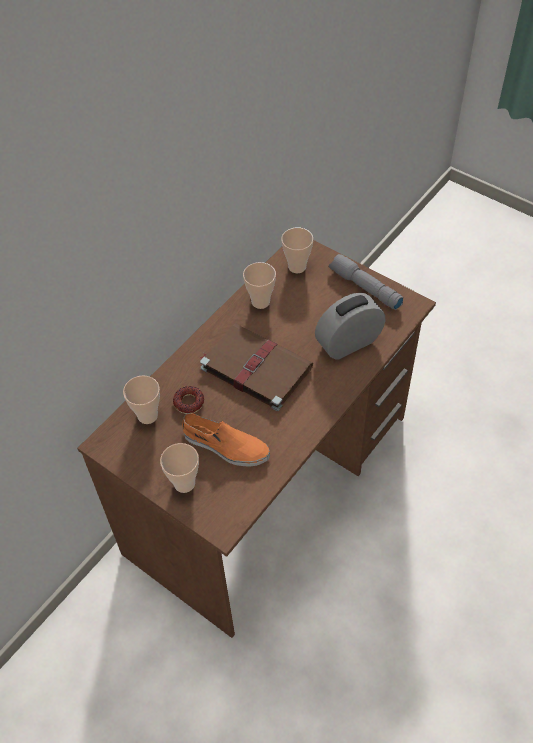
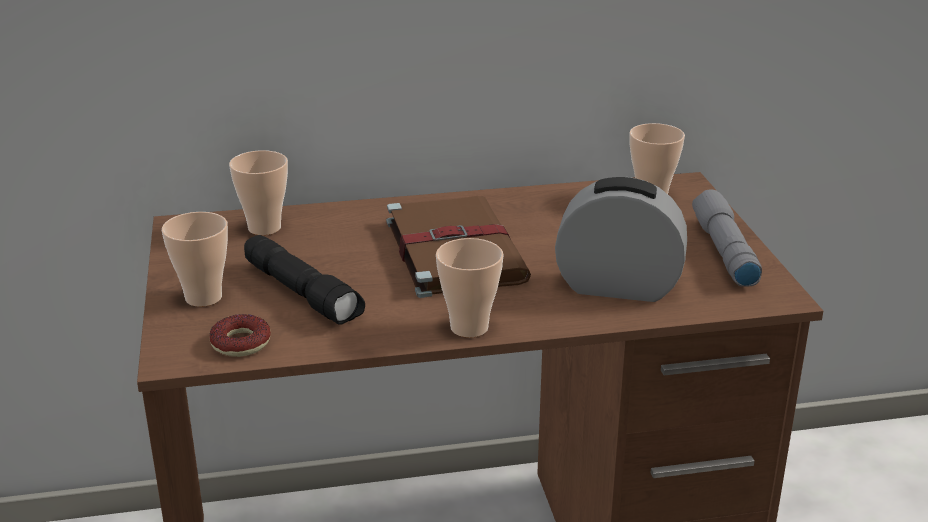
camera: 40 degrees right, 25 degrees down
donut [173,386,204,414] -> donut moved to [209,314,271,357]
orange shoe [182,413,270,466] -> black flashlight [244,235,365,325]
cup [243,262,276,309] -> cup moved to [436,238,504,338]

